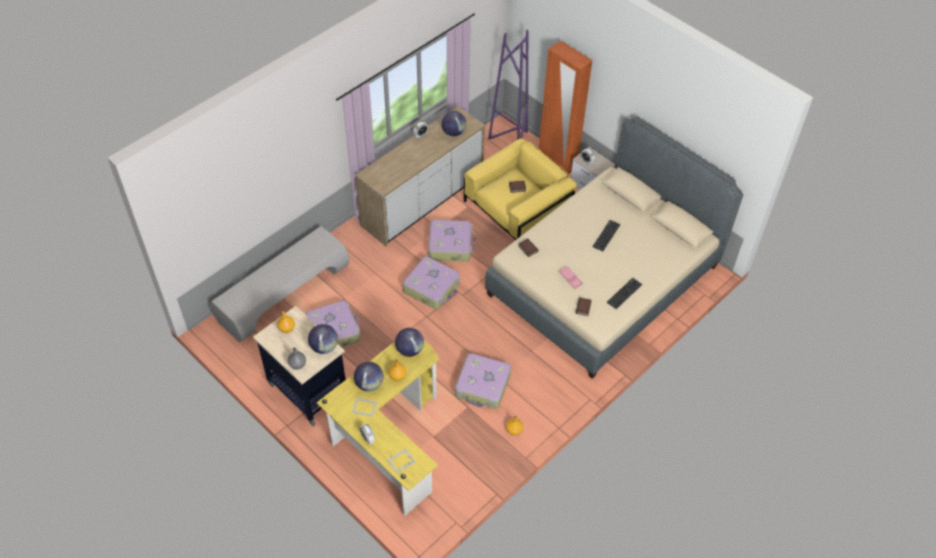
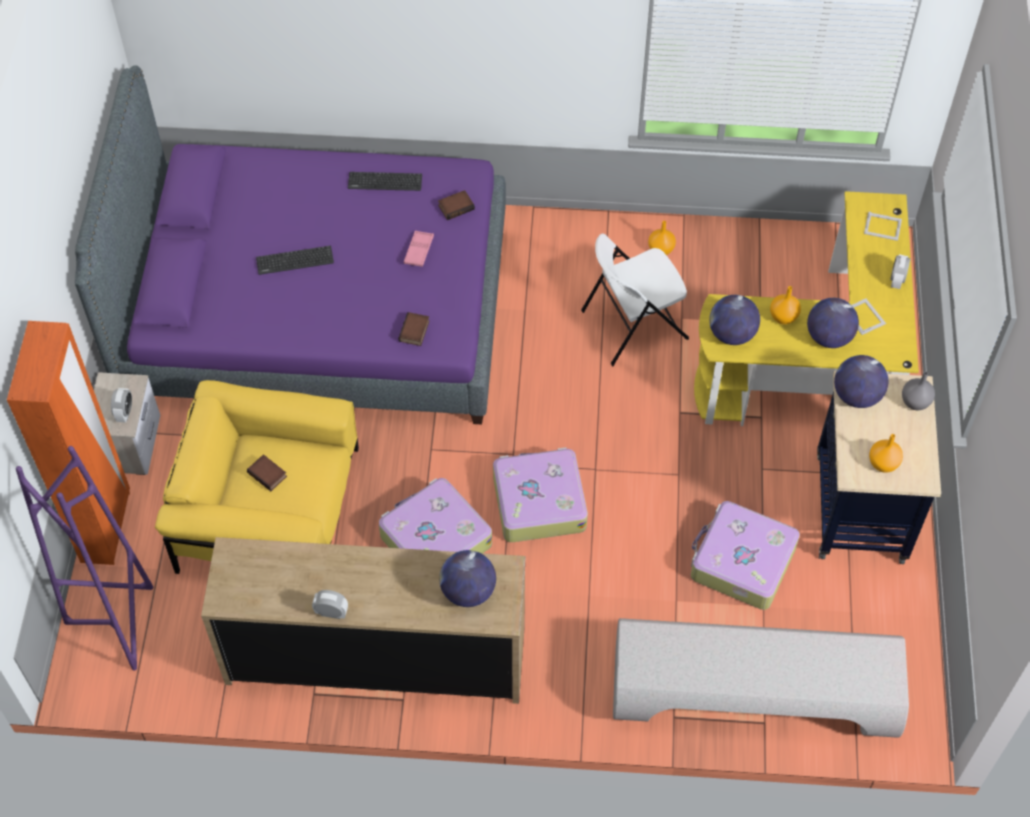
camera: 130 degrees left, 5 degrees up
globe [441,111,466,136] -> globe moved to [439,550,496,607]
suitcase [455,353,511,409] -> white chair [581,233,689,366]
beige bed [485,116,743,379] -> purple bed [75,65,506,424]

